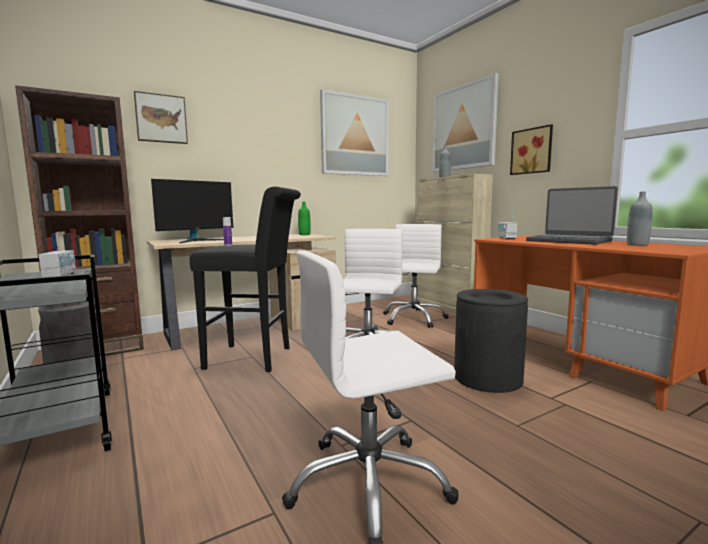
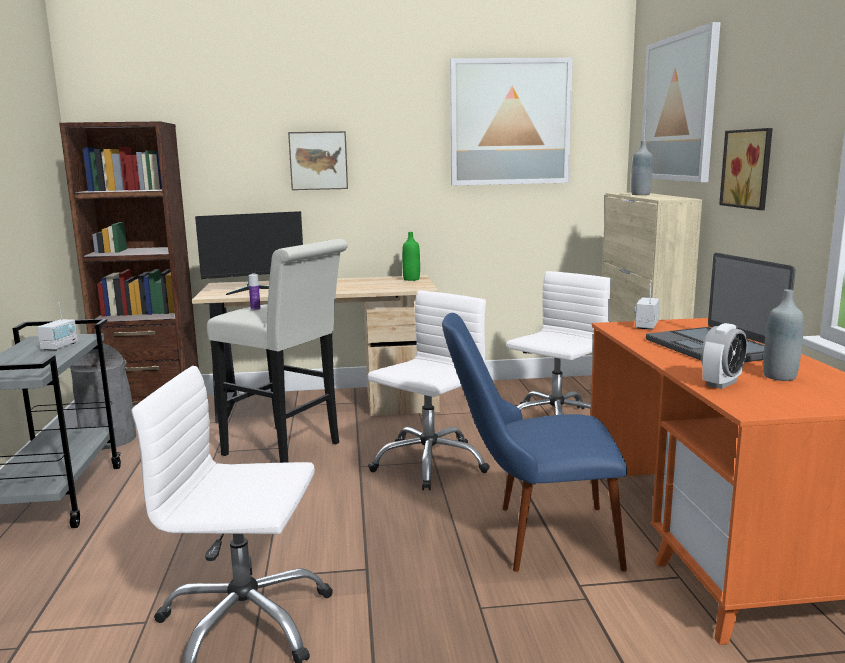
camera: 25 degrees right, 5 degrees up
picture [134,91,188,144] -> picture moved to [288,131,348,190]
black stool [190,186,301,372] -> white stool [207,239,348,463]
black trash can [454,289,528,393] -> blue chair [442,313,627,572]
none -> alarm clock [701,323,748,389]

